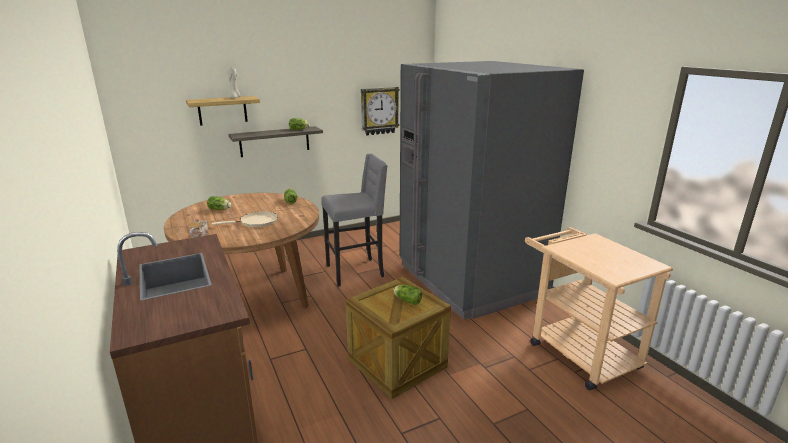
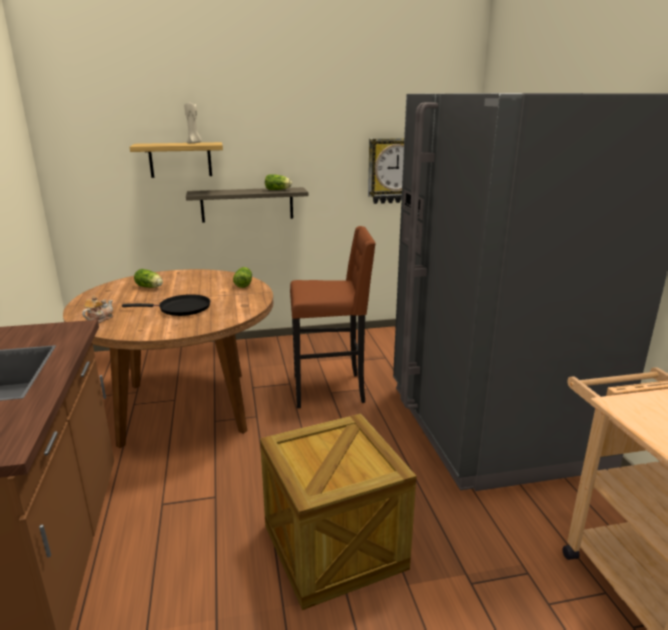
camera: 15 degrees right, 0 degrees up
beige frying pan [212,211,278,227] -> black frying pan [122,294,210,316]
grey stool [321,153,388,287] -> brown stool [290,226,376,408]
lettuce [393,285,422,305] -> none

